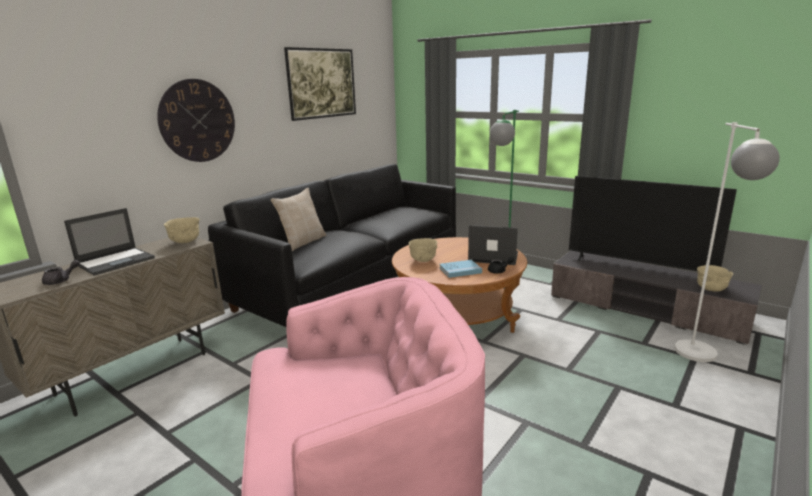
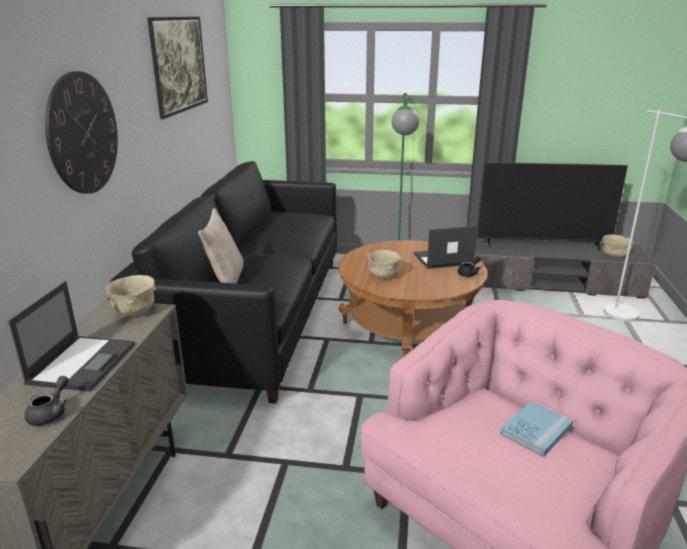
camera: 30 degrees left, 5 degrees up
blue book [439,260,482,278] -> blue book moved to [500,401,573,457]

